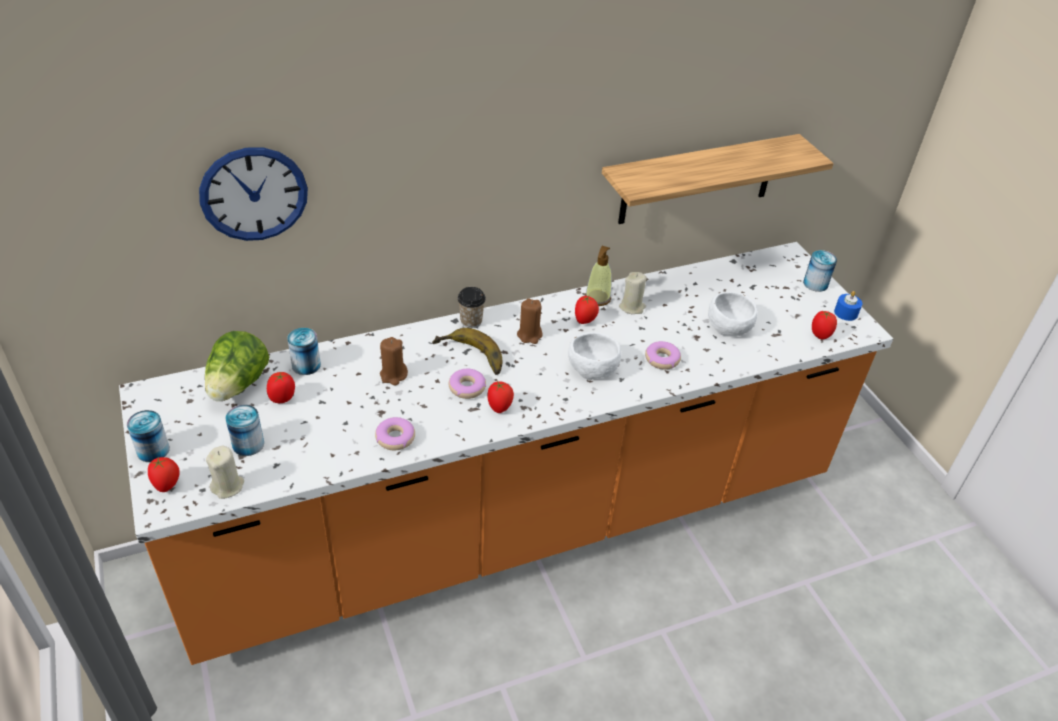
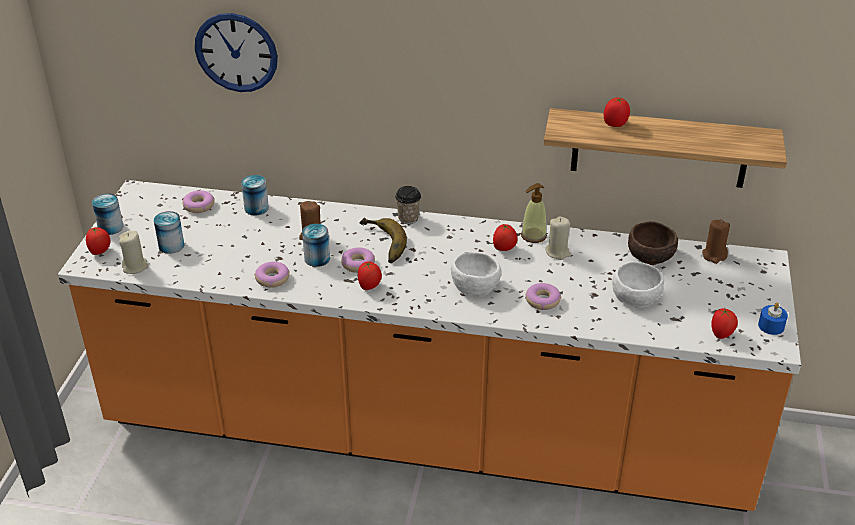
camera: 35 degrees right, 5 degrees down
lettuce [205,331,269,401] -> donut [182,190,215,213]
tomato [267,372,295,403] -> tomato moved to [604,98,630,127]
brown candle [517,299,543,344] -> brown candle moved to [702,219,730,264]
can [803,250,837,292] -> can moved to [302,224,330,267]
none -> brown bowl [628,221,678,265]

